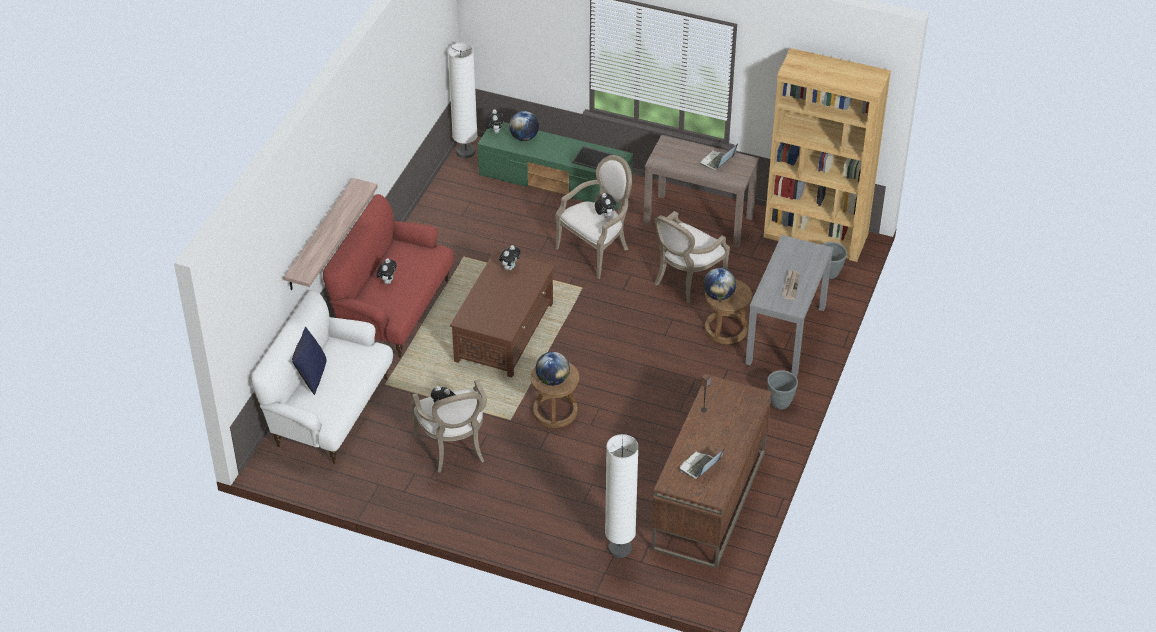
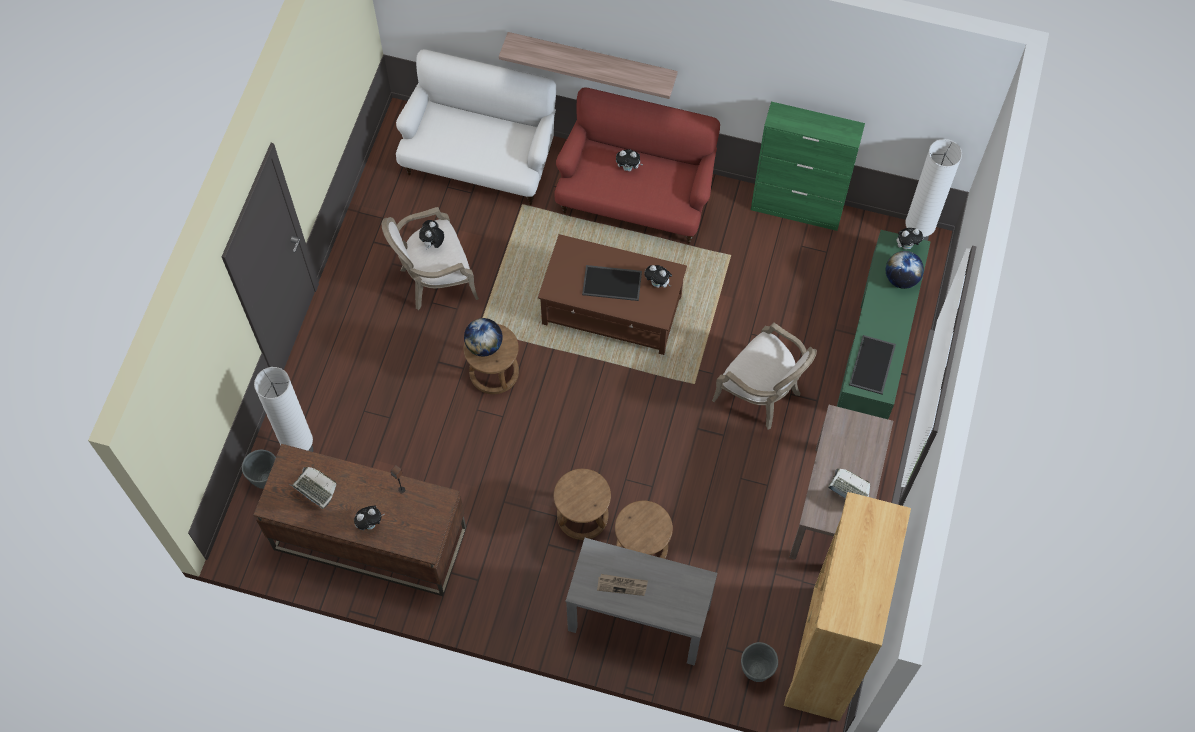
camera: 85 degrees right, 20 degrees up
blue pillow [292,326,326,395] -> none
plush toy [595,193,616,218] -> plush toy moved to [354,506,385,531]
armchair [654,211,730,303] -> none
globe [703,268,736,300] -> none
grey planter [767,370,798,410] -> grey planter moved to [242,450,276,489]
none -> brown stool [554,469,611,540]
none -> tray [582,265,642,301]
none -> green cabinet [751,102,865,231]

